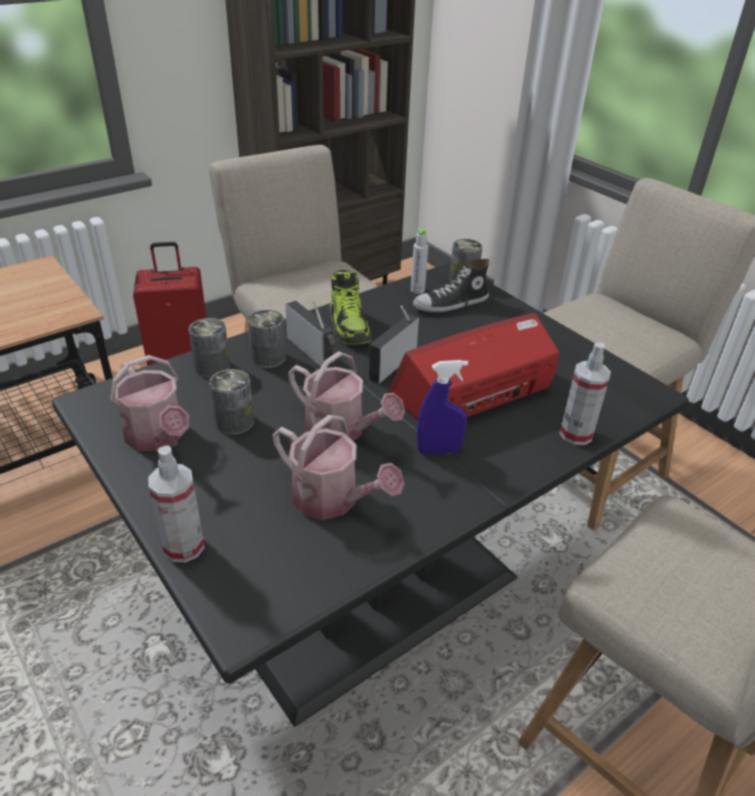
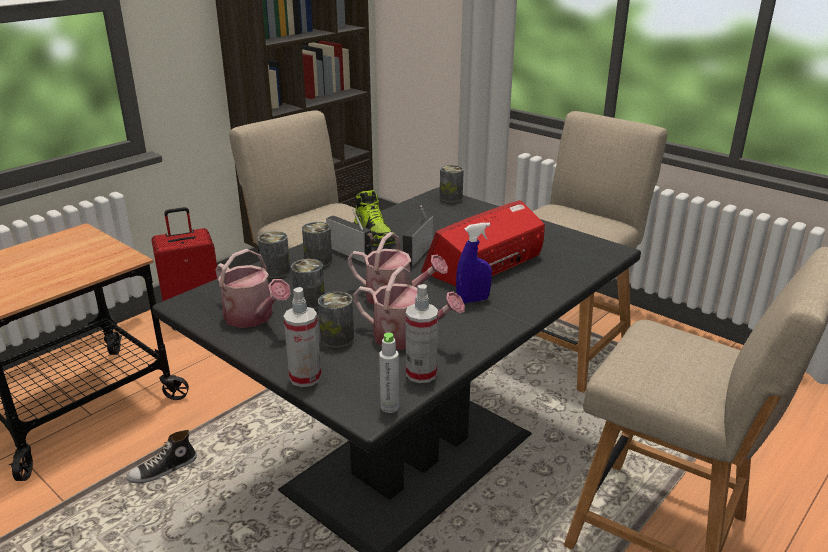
camera: 10 degrees left, 10 degrees down
grey bottle [411,228,428,294] -> grey bottle moved to [379,332,399,413]
shoe [413,259,490,312] -> shoe moved to [126,430,197,483]
spray bottle [559,343,611,445] -> spray bottle moved to [406,284,438,383]
none -> can [318,292,354,348]

